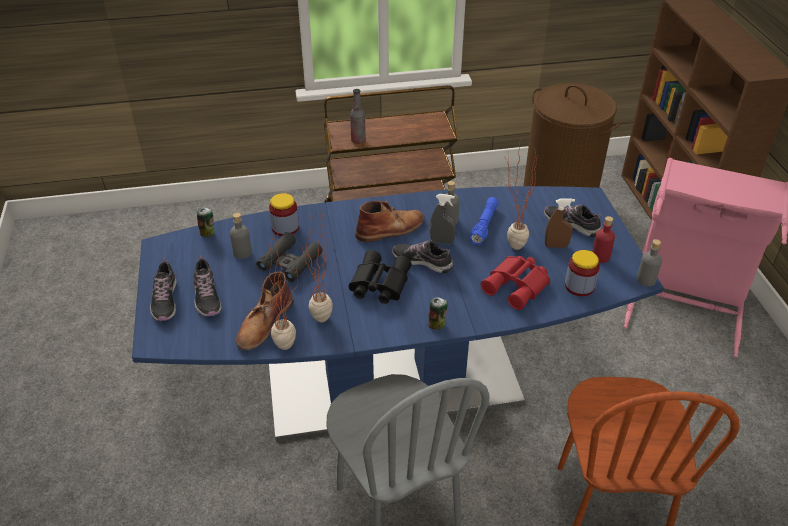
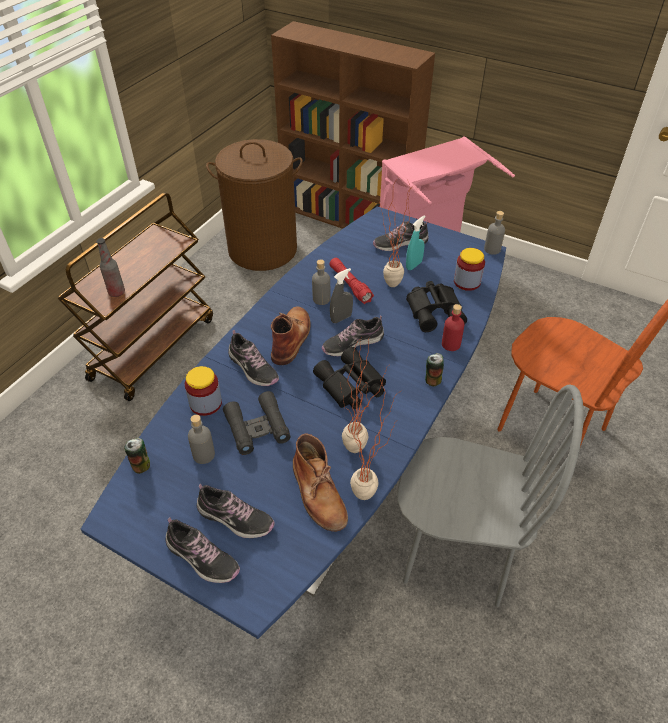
camera: 50 degrees left, 5 degrees up
blue flashlight [469,197,499,246] -> red flashlight [330,258,374,304]
red binoculars [481,256,550,310] -> black binoculars [406,281,467,332]
brown spray bottle [545,199,575,248] -> turquoise spray bottle [406,215,426,270]
red bottle [592,216,615,263] -> red bottle moved to [442,304,465,351]
none -> shoe [228,330,279,386]

